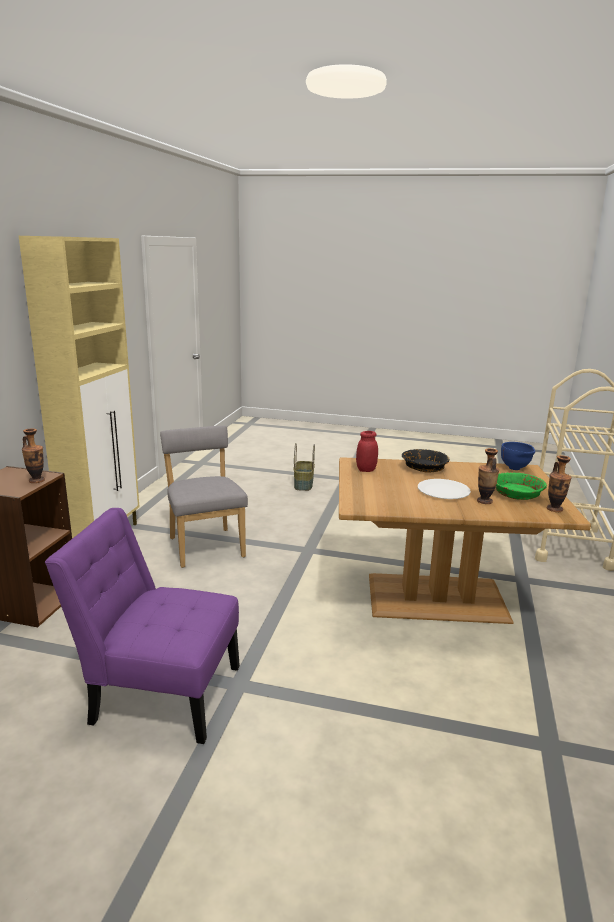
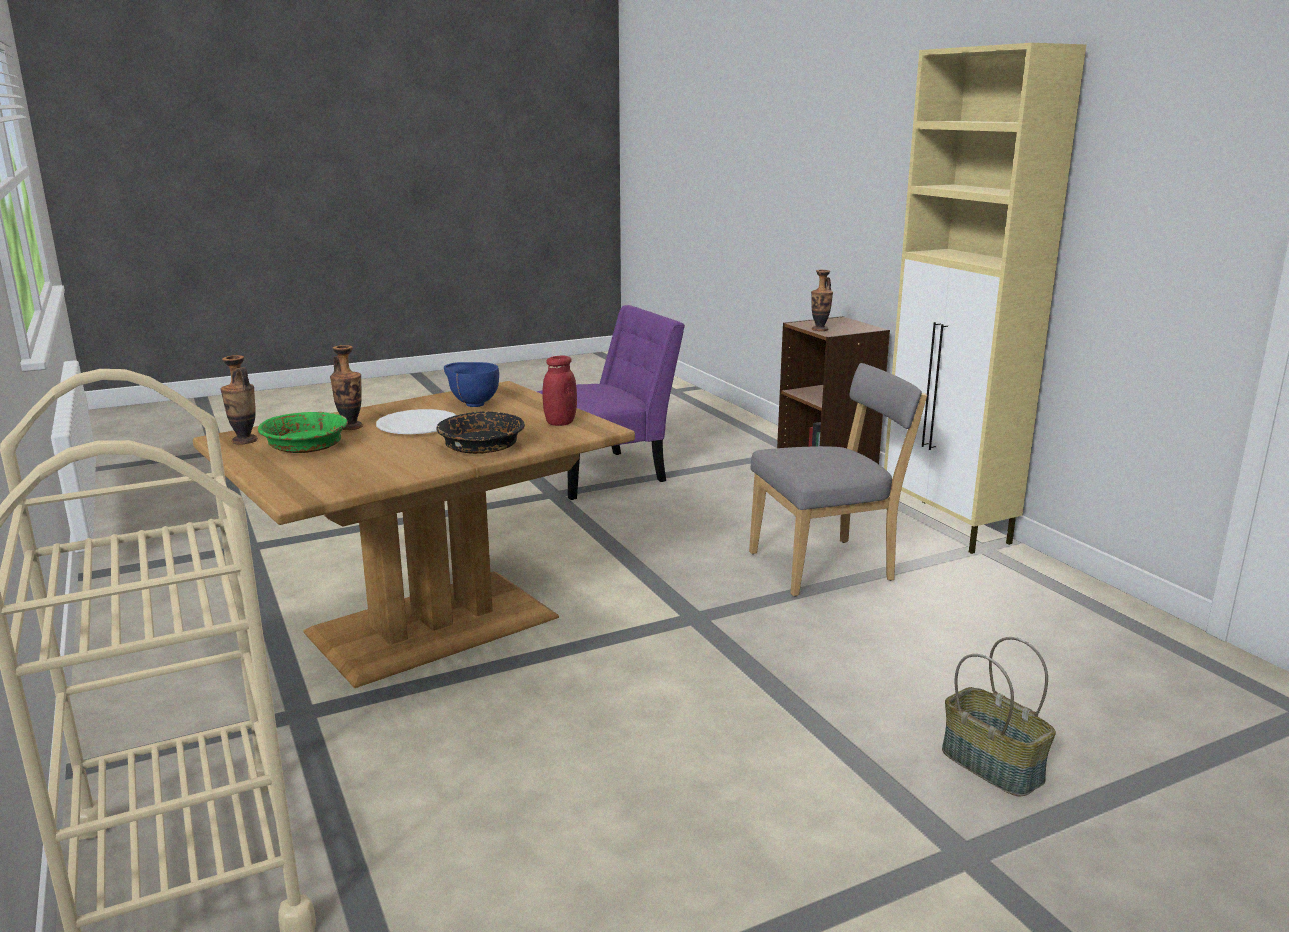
camera: 140 degrees right, 0 degrees up
grey chair [160,426,248,568] -> grey chair turned 45 degrees counterclockwise [749,363,927,596]
blue bowl [501,442,535,470] -> blue bowl moved to [444,362,499,407]

